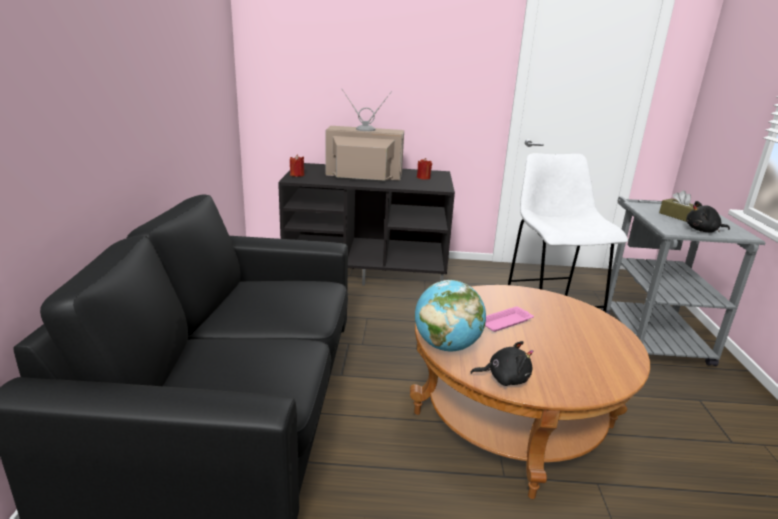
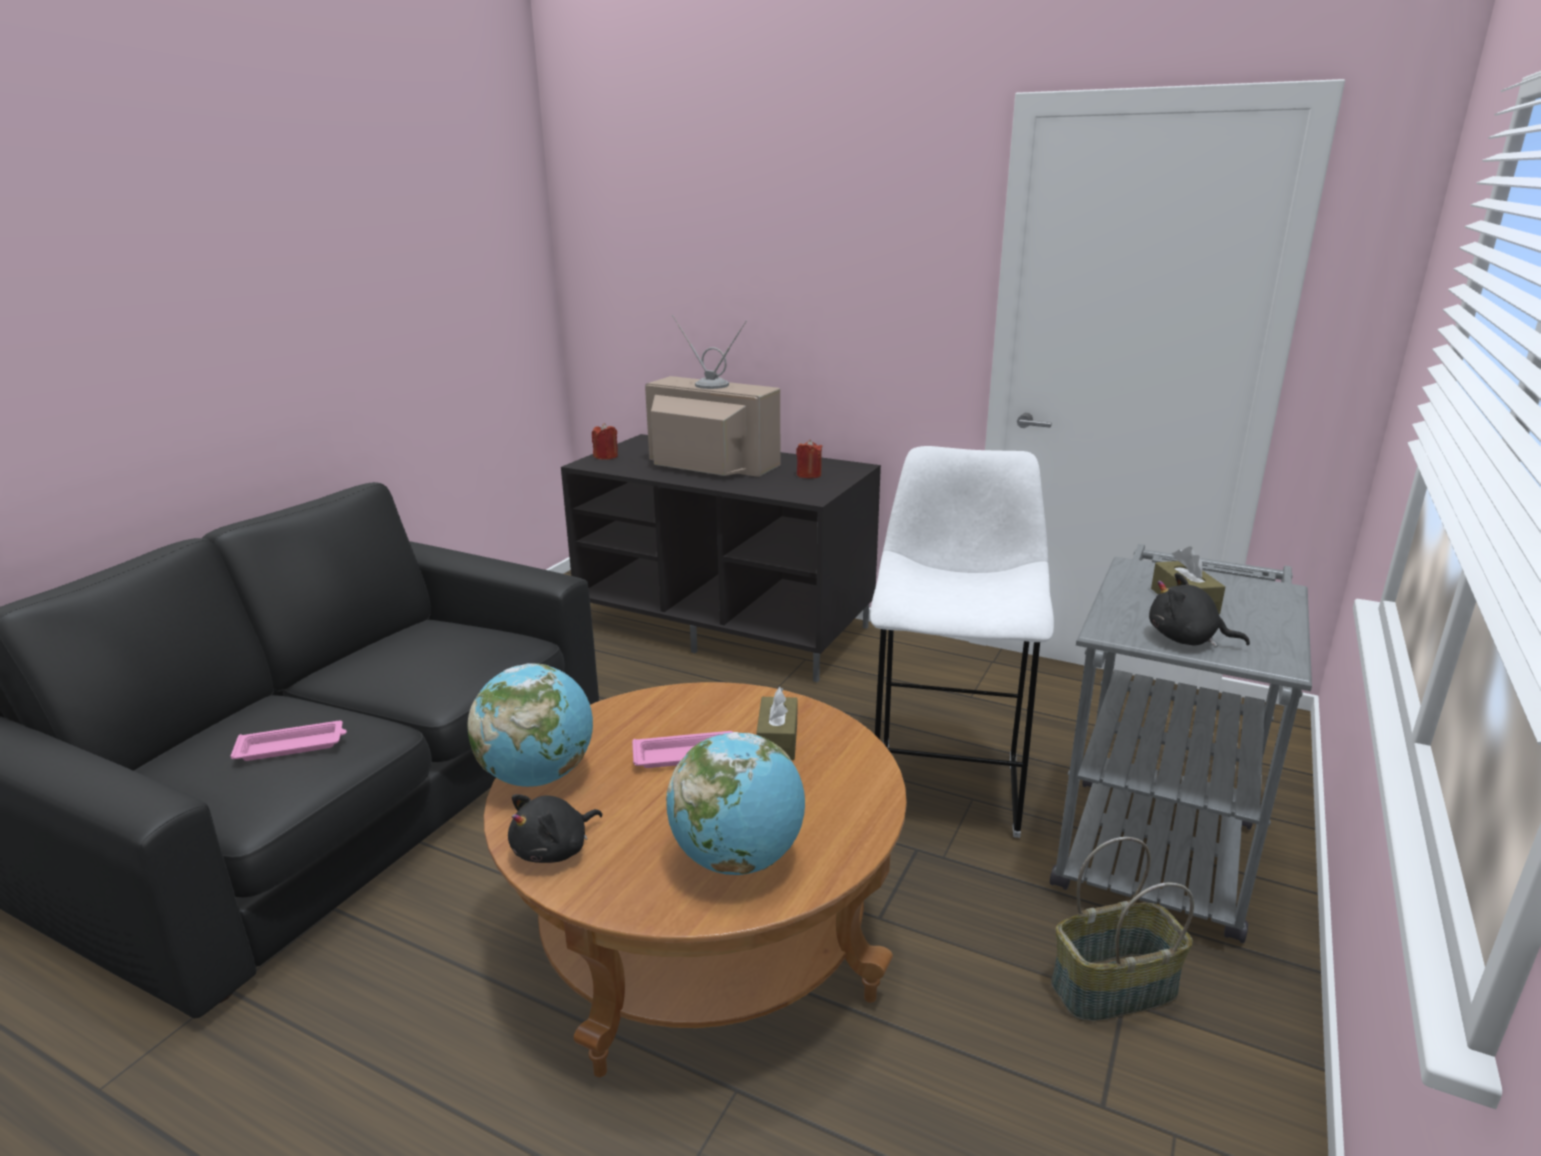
camera: 25 degrees right, 0 degrees up
black plush toy [470,341,533,386] -> black plush toy turned 105 degrees clockwise [508,794,602,863]
none -> pink tray [230,721,347,761]
none -> globe [666,732,805,875]
none -> brown tissue box [756,687,797,760]
none -> basket [1051,837,1194,1022]

